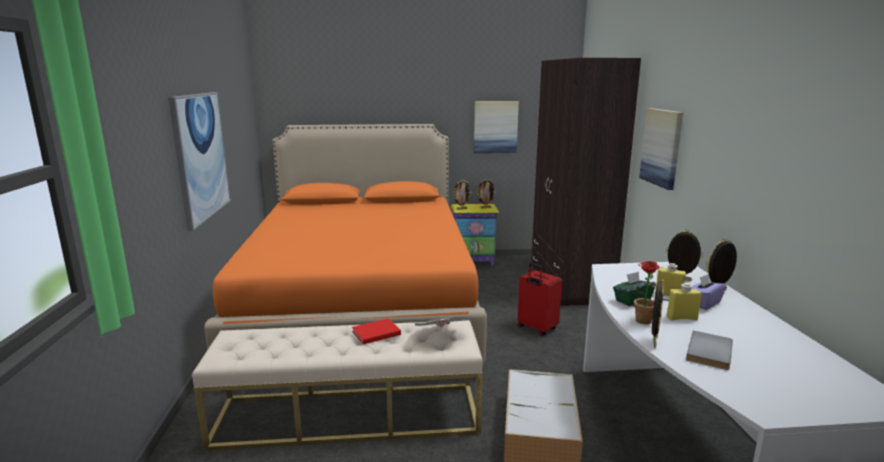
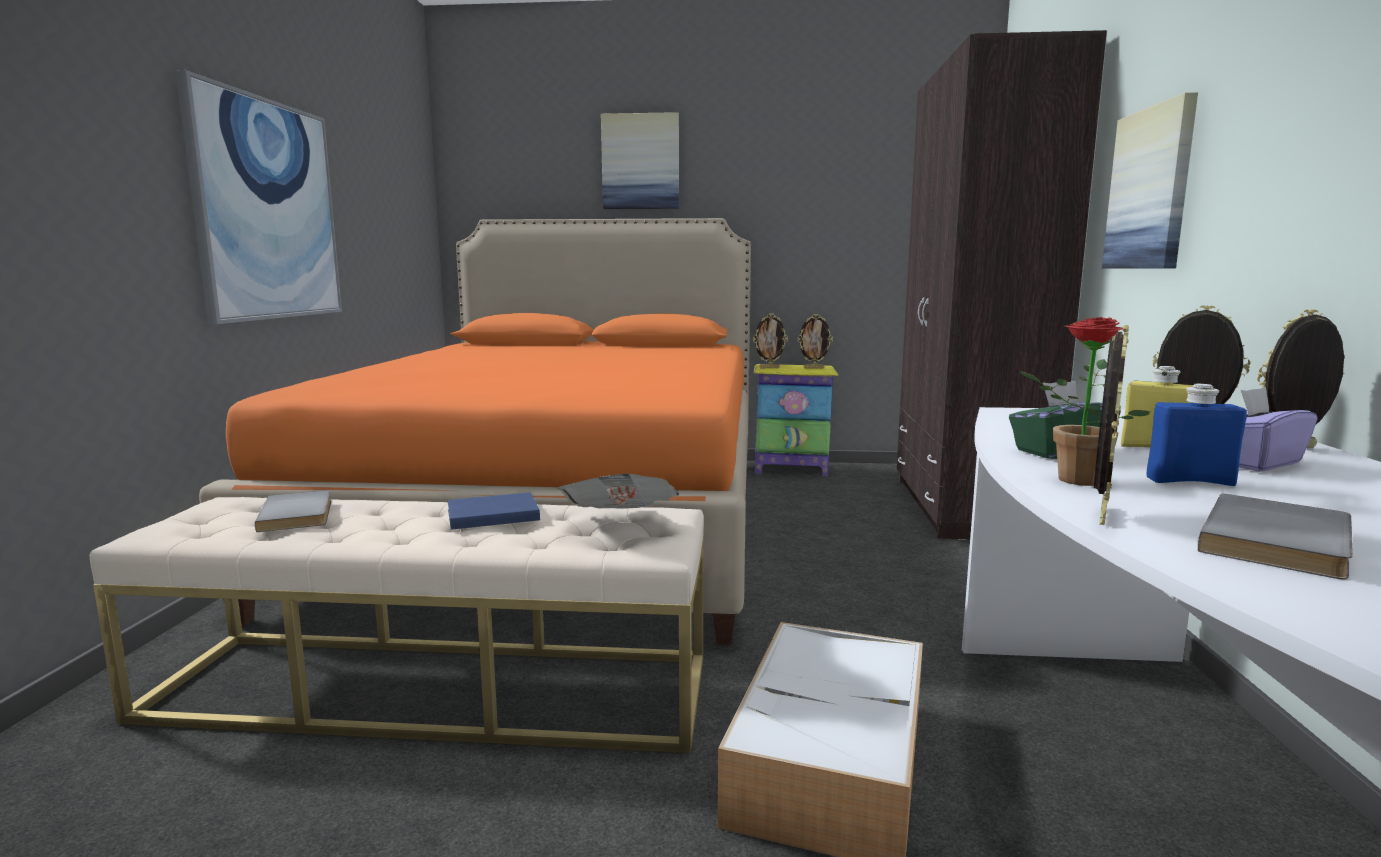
camera: 10 degrees right, 5 degrees down
red book [352,318,401,344] -> blue book [448,492,540,530]
picture [474,101,519,153] -> picture moved to [601,112,679,209]
red suitcase [518,263,562,336] -> none
yellow bottle [667,283,702,320] -> blue bottle [1147,384,1247,486]
none -> grey book [255,490,331,532]

